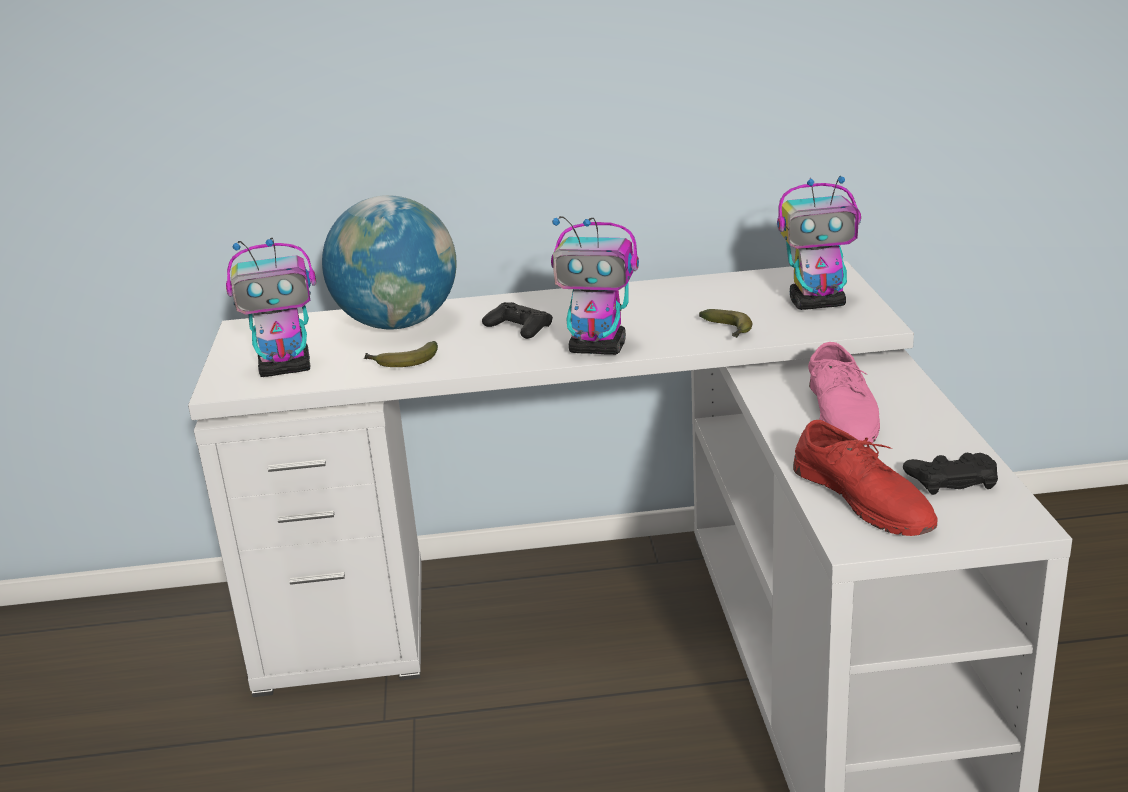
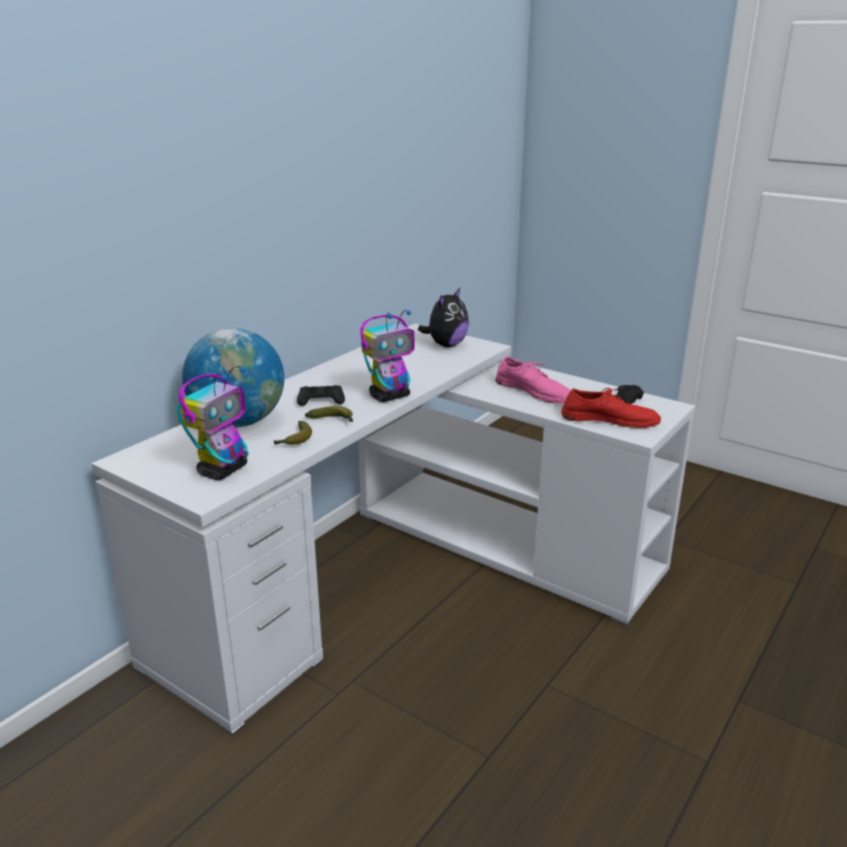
camera: 50 degrees left, 0 degrees up
banana [699,309,752,338] -> banana moved to [305,406,353,422]
toy robot [777,176,861,310] -> plush toy [418,288,469,347]

